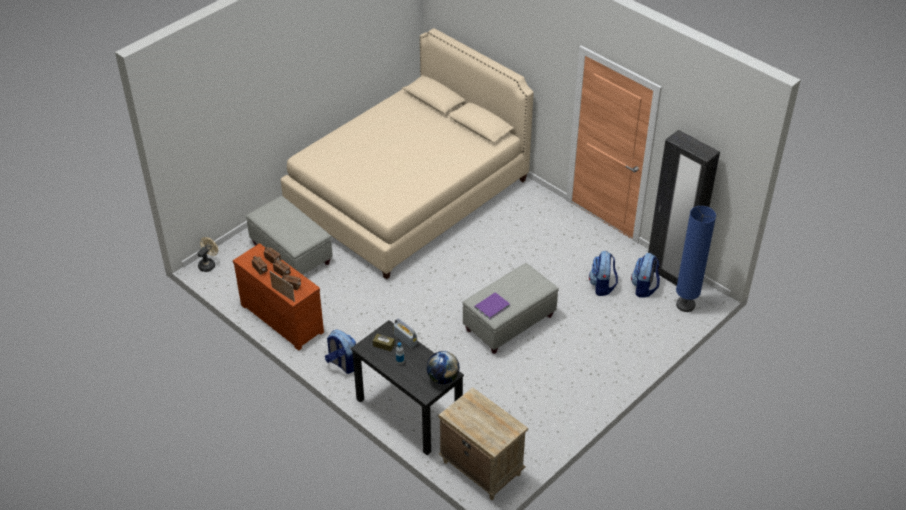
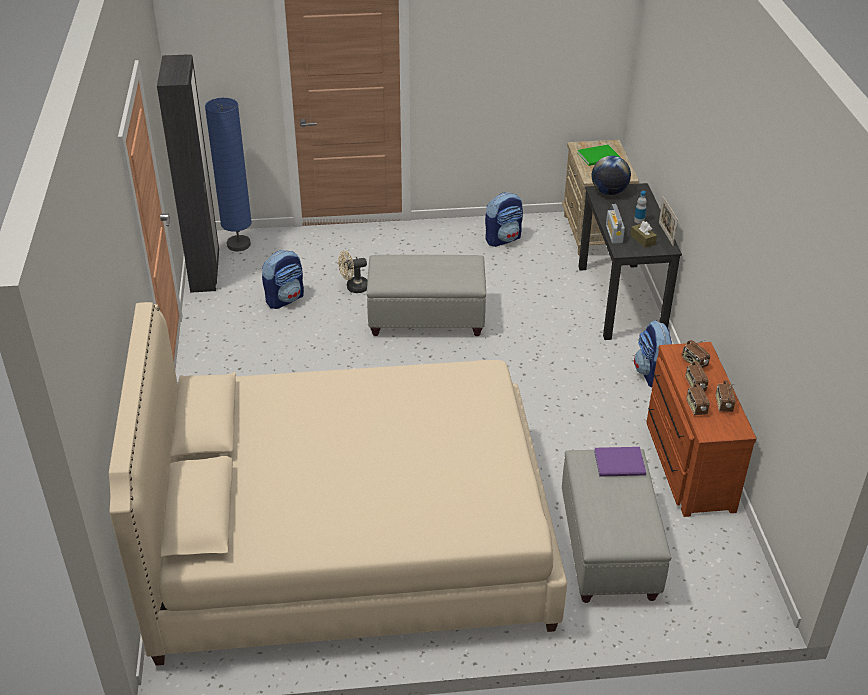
camera: 140 degrees left, 5 degrees down
beige fan [197,237,218,272] -> beige fan moved to [338,251,367,293]
picture frame [270,271,295,302] -> picture frame moved to [659,196,678,246]
purple book [474,292,510,319] -> purple book moved to [594,447,646,477]
backpack [631,253,660,297] -> backpack moved to [485,192,523,247]
none -> green book [578,144,620,166]

